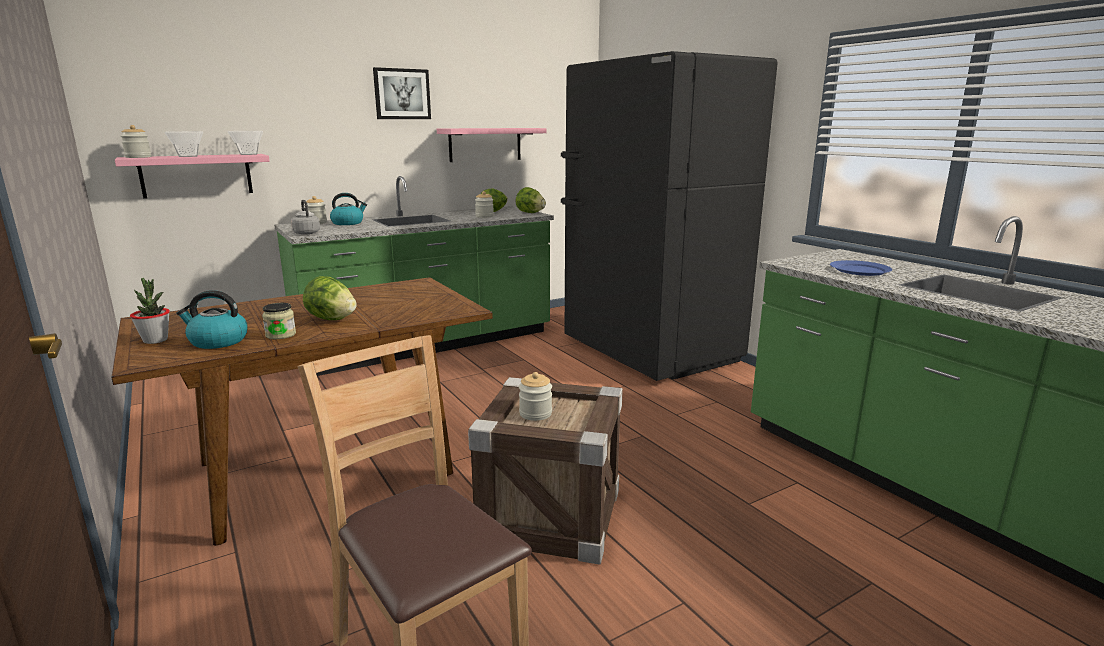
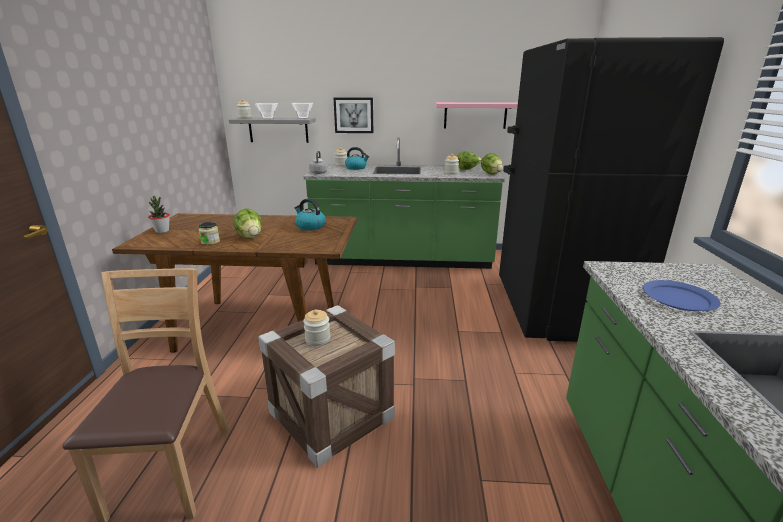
camera: 35 degrees right, 5 degrees up
pink shelf [115,154,270,199] -> grey shelf [229,117,316,143]
kettle [176,290,248,349] -> kettle moved to [295,198,326,230]
picture [373,67,431,119] -> picture moved to [334,98,373,133]

